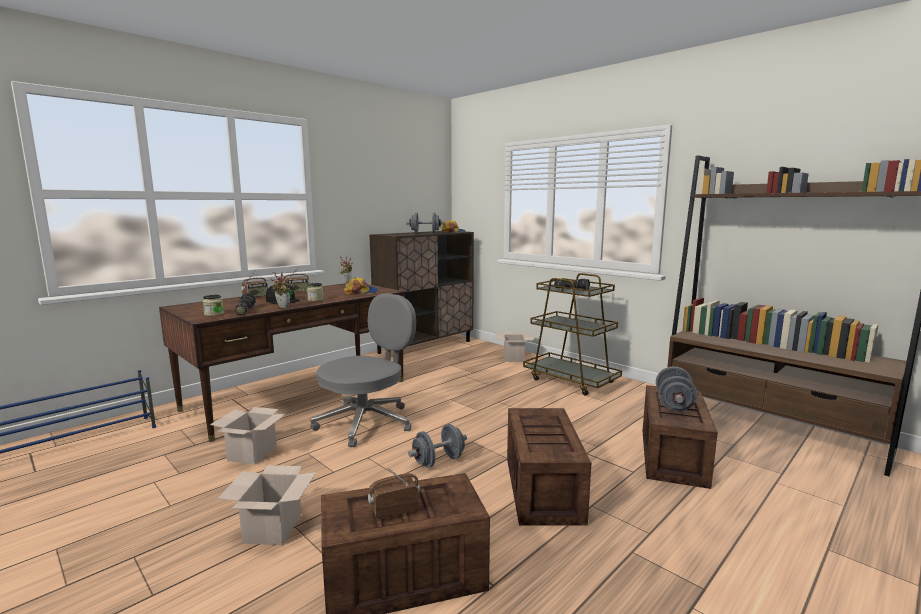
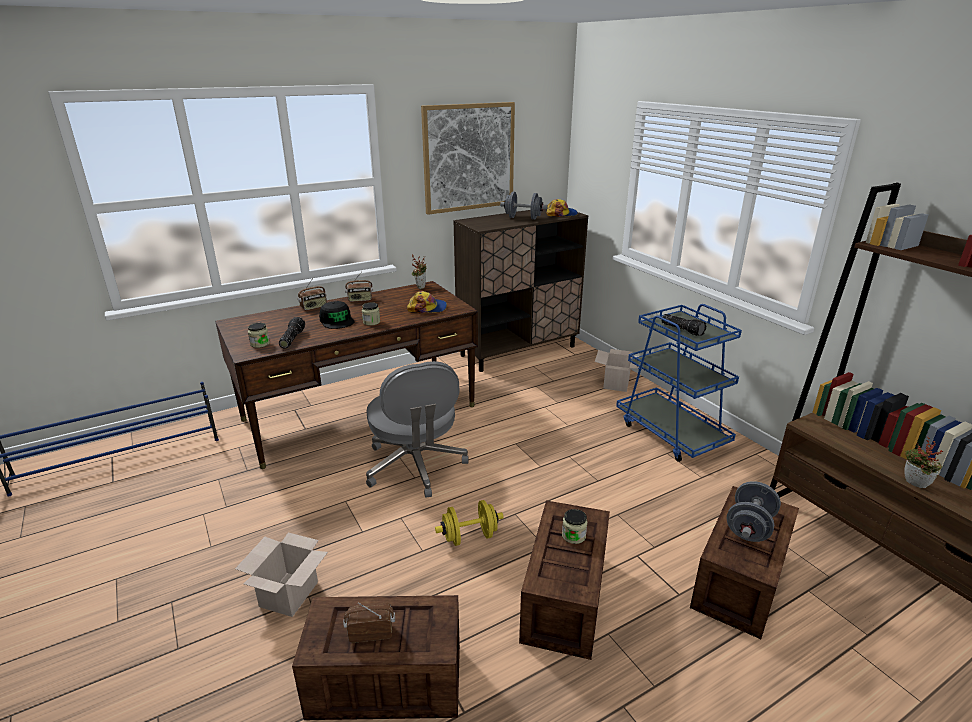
camera: 15 degrees right, 15 degrees up
cardboard box [210,407,287,464] -> none
potted plant [270,272,290,308] -> potted plant moved to [904,437,943,488]
grey office chair [310,293,416,447] -> grey office chair turned 105 degrees clockwise [366,361,469,498]
grey dumbbell [408,424,467,468] -> yellow dumbbell [435,500,504,546]
brown cart [523,273,622,396] -> blue cart [616,304,742,462]
none -> picture [421,102,515,215]
none -> jar [562,509,587,544]

